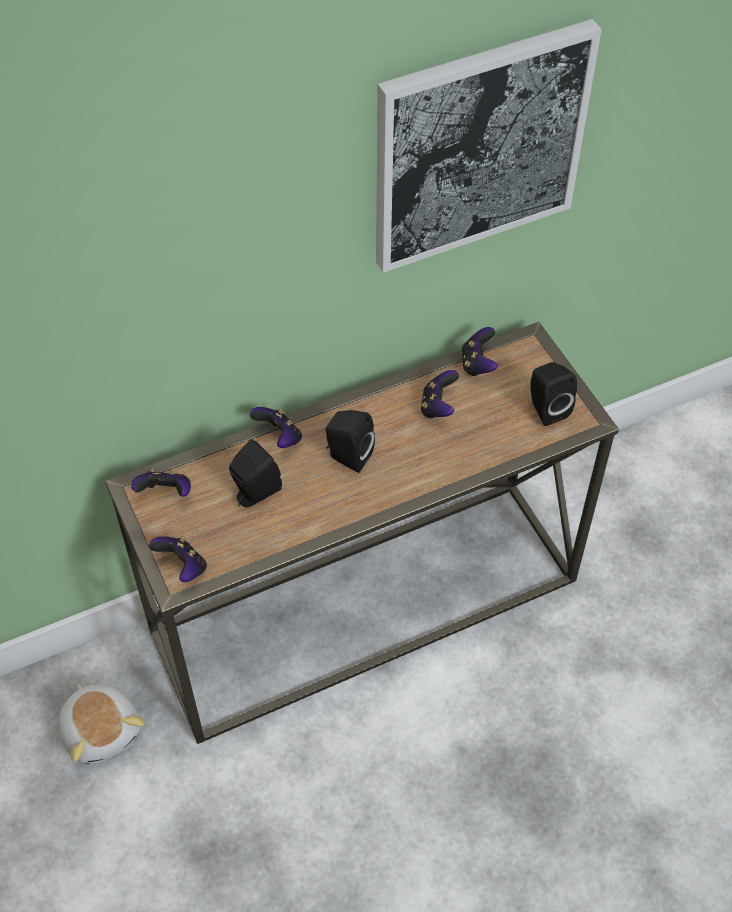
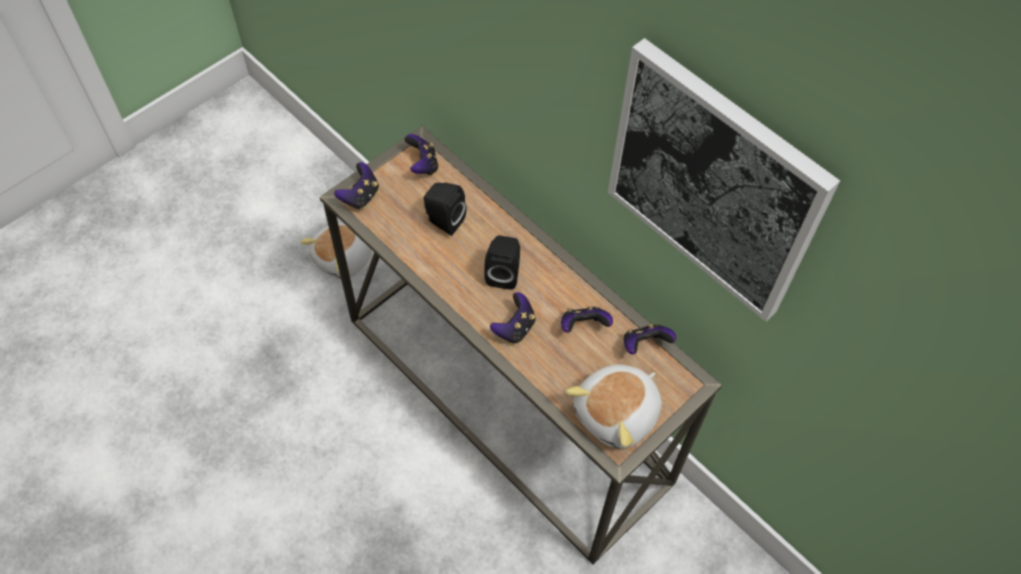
camera: 70 degrees right, 5 degrees up
game controller [250,407,302,448] -> game controller moved to [490,292,536,344]
black speaker [530,362,577,426] -> plush toy [566,364,662,449]

